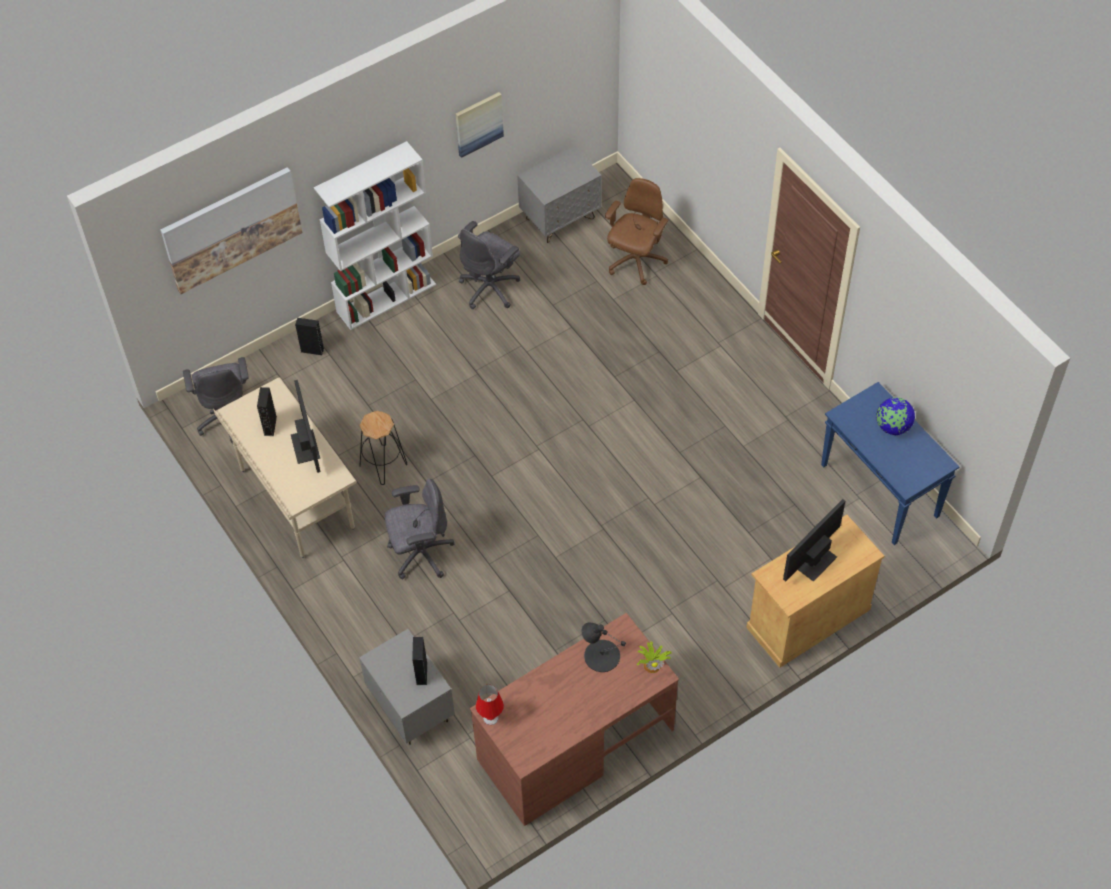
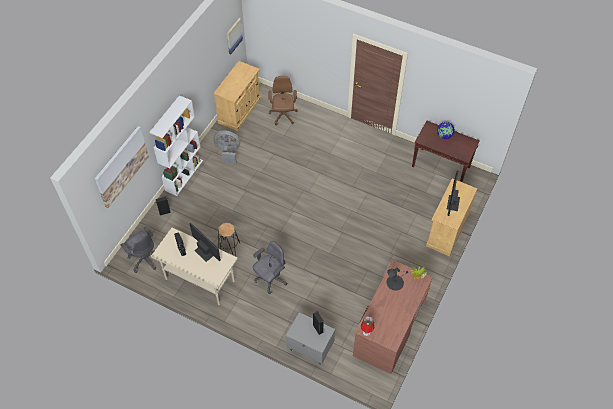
camera: 30 degrees left, 0 degrees up
picture [455,92,504,158] -> picture moved to [227,18,243,54]
grey office chair [458,221,520,309] -> grey fan [213,130,240,164]
grey nightstand [517,146,602,243] -> beige cabinet [213,61,261,131]
blue console table [821,382,959,545] -> brown console table [412,121,480,182]

